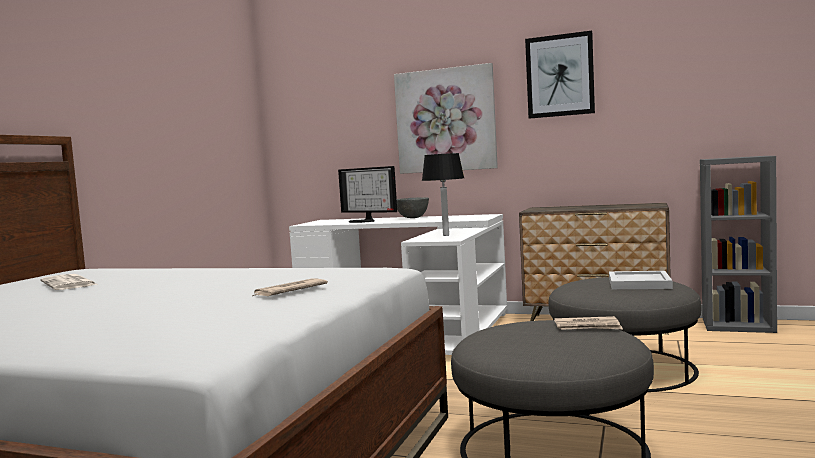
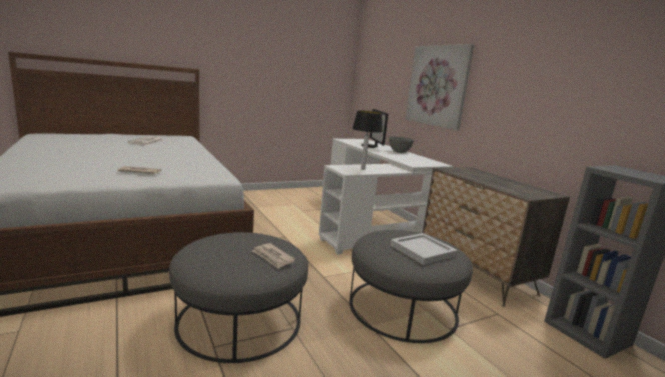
camera: 40 degrees right, 10 degrees up
picture [525,31,595,119] -> none

